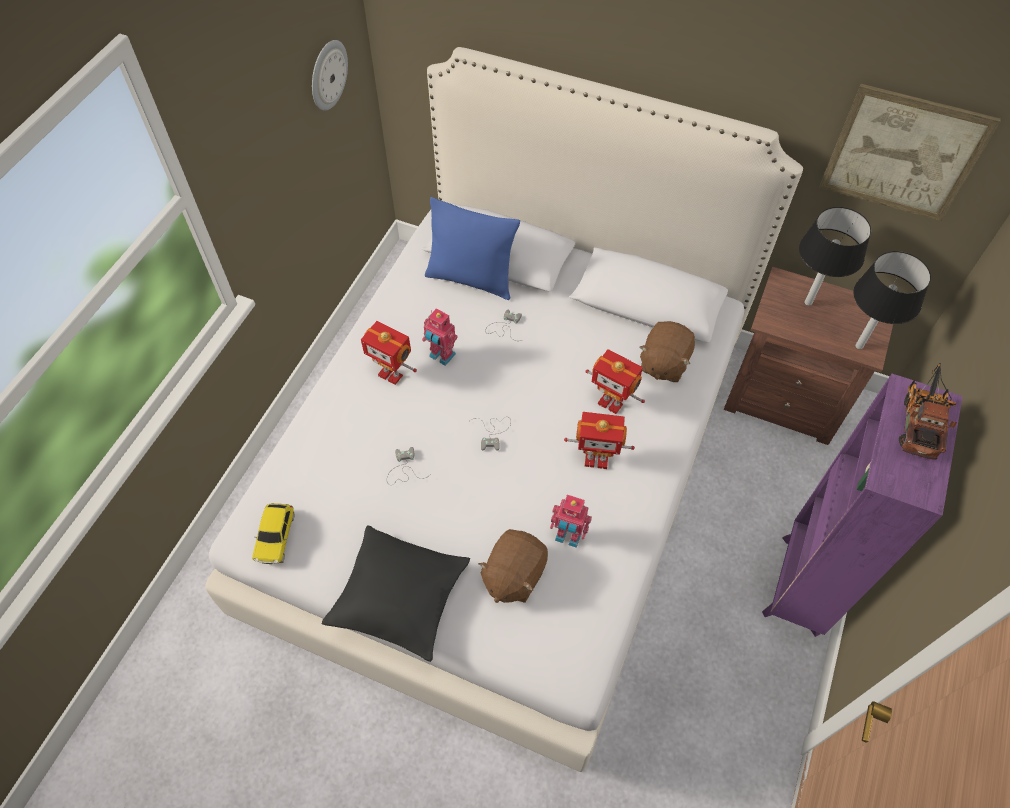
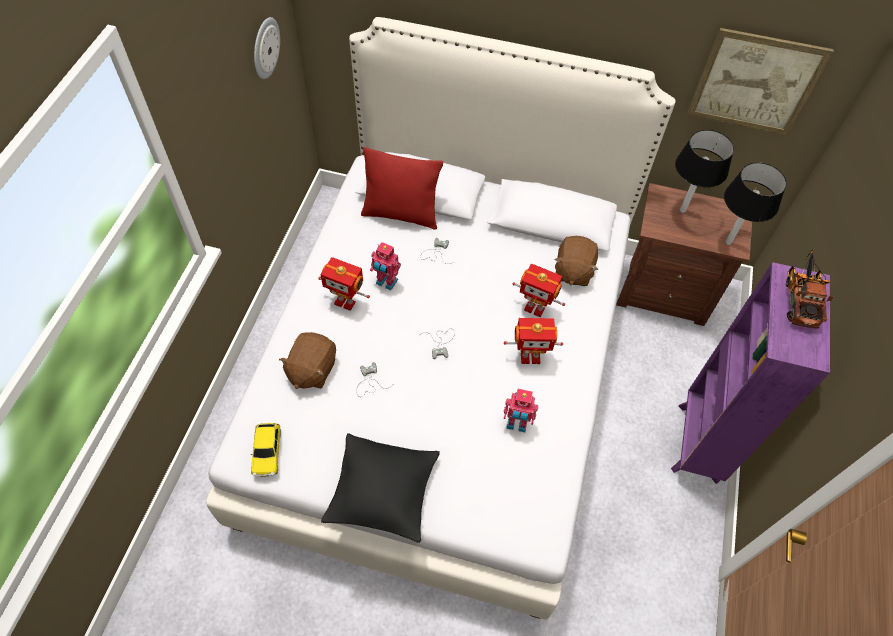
camera: 10 degrees left, 0 degrees up
blue pillow [425,197,520,300] -> red pillow [361,147,443,230]
brown plush toy [478,529,548,603] -> brown plush toy moved to [279,332,336,389]

